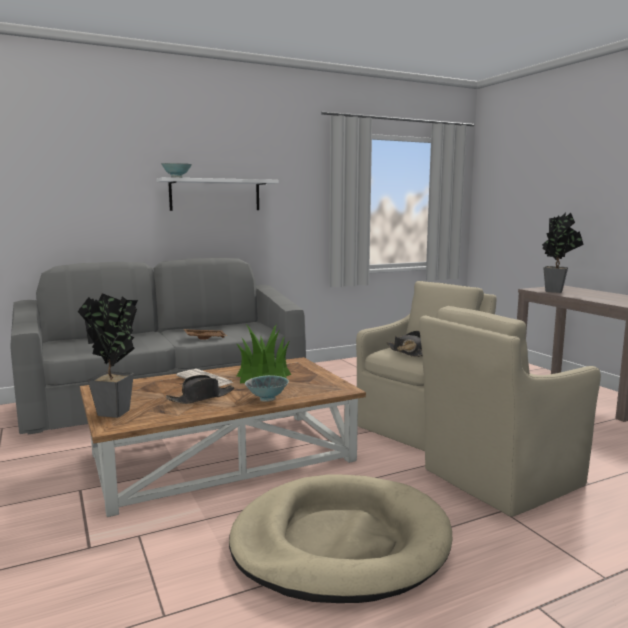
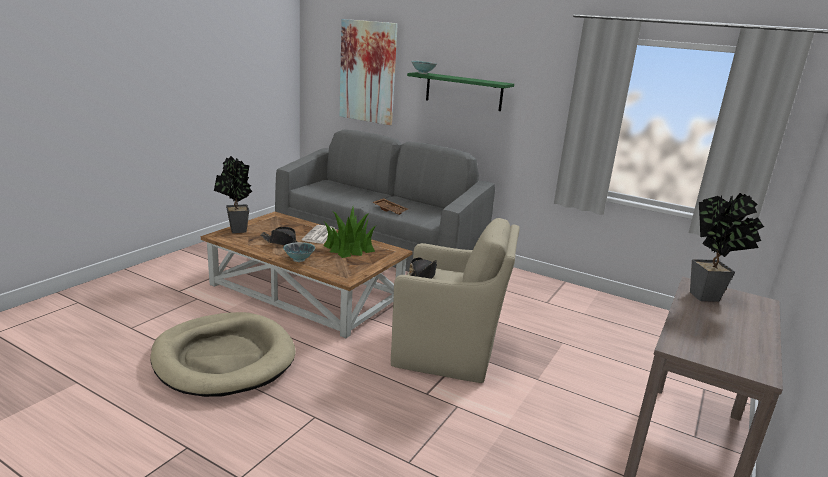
camera: 55 degrees right, 10 degrees up
white shelf [156,177,279,211] -> green shelf [407,72,514,111]
beige armchair [419,306,601,517] -> none
none -> picture [339,19,398,125]

